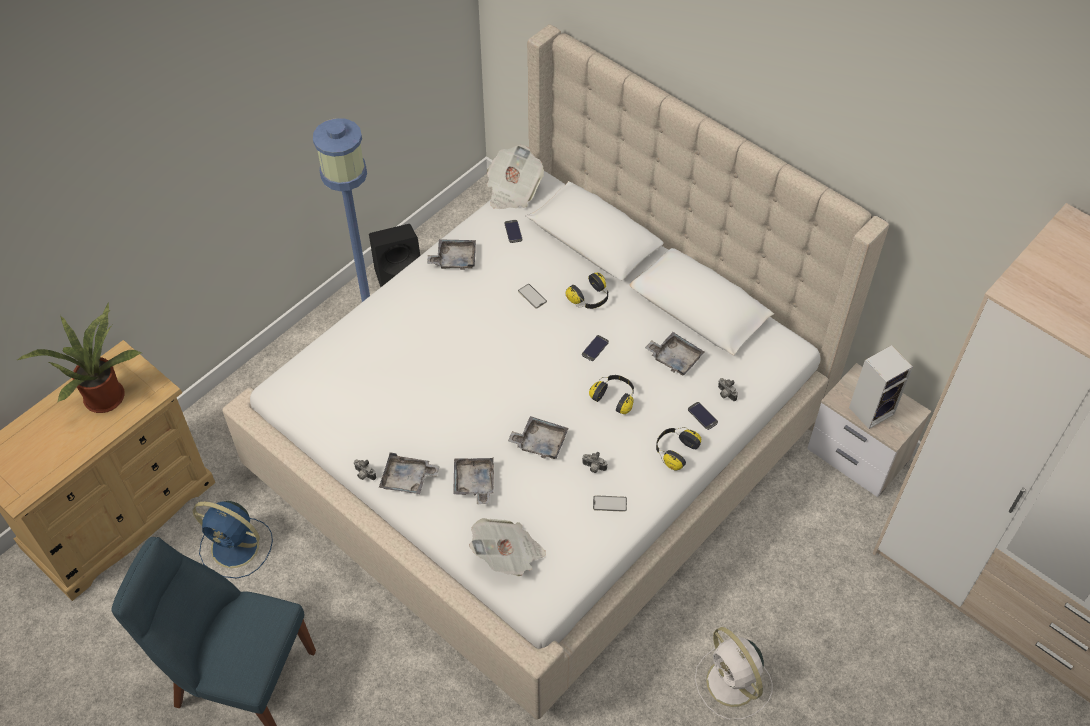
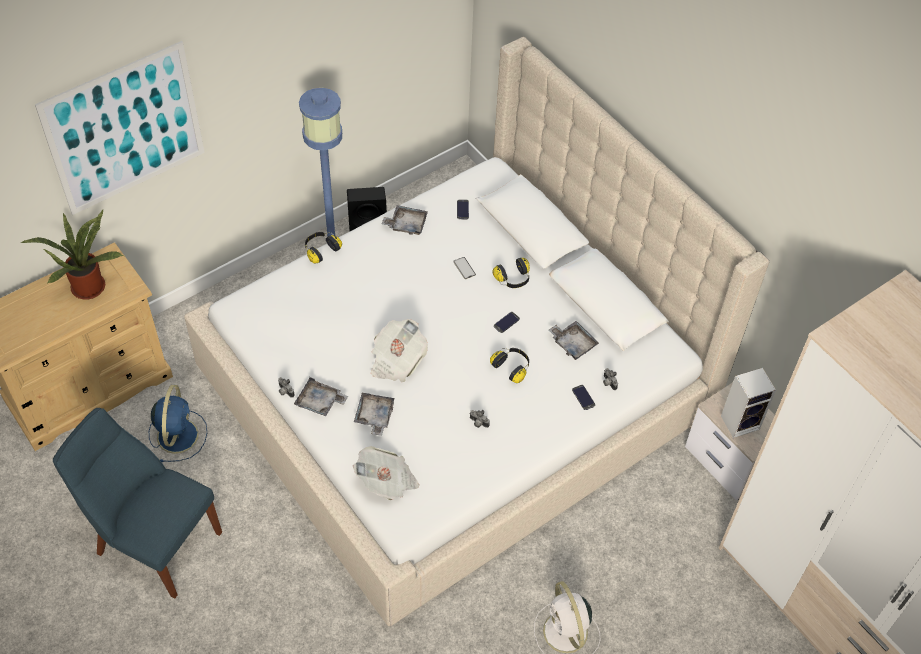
camera: 10 degrees right, 0 degrees up
blue fan [193,501,273,578] -> blue fan turned 120 degrees counterclockwise [149,385,207,462]
newspaper [487,145,544,209] -> newspaper moved to [371,319,428,382]
grey tray [508,416,569,459] -> none
phone [593,495,627,512] -> none
headphones [656,427,701,471] -> headphones moved to [305,232,342,264]
none -> picture [35,41,205,215]

